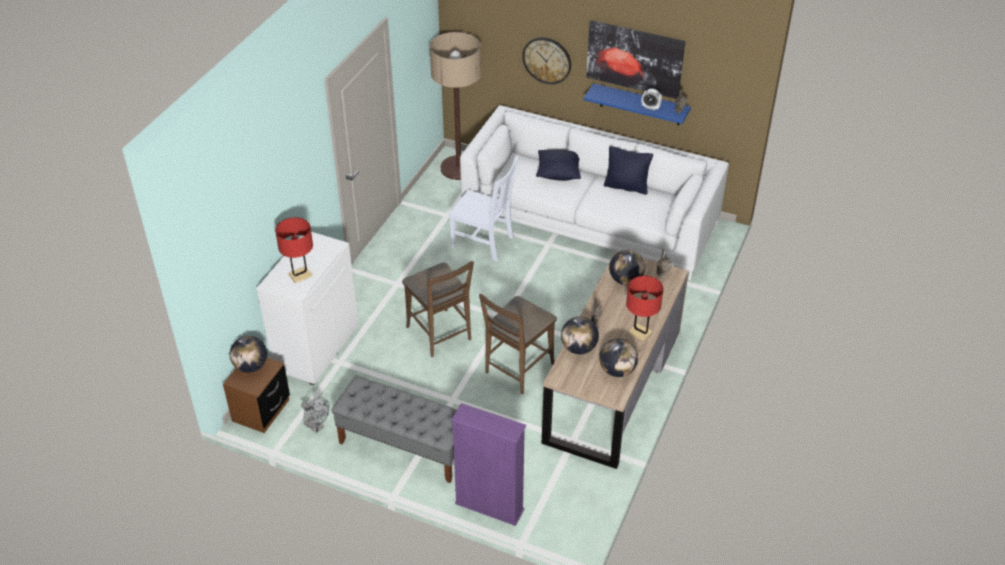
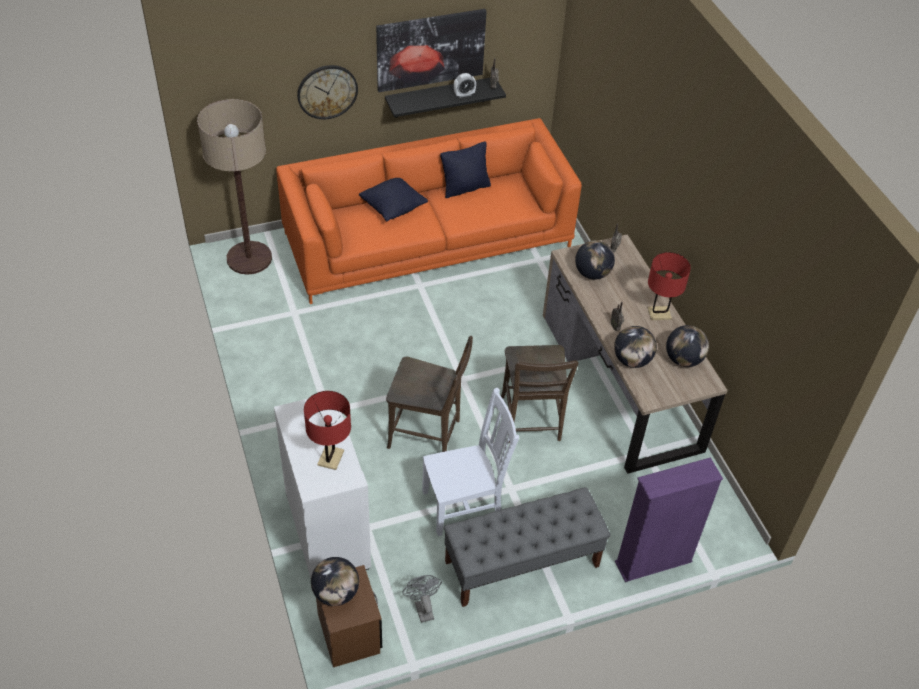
camera: 45 degrees left, 5 degrees up
grey fan [301,397,329,433] -> grey fan turned 105 degrees counterclockwise [402,575,442,623]
white chair [449,156,519,262] -> white chair moved to [422,387,519,536]
white sofa [460,105,729,280] -> orange sofa [276,118,582,304]
blue shelf [583,83,691,125] -> black shelf [385,78,506,118]

